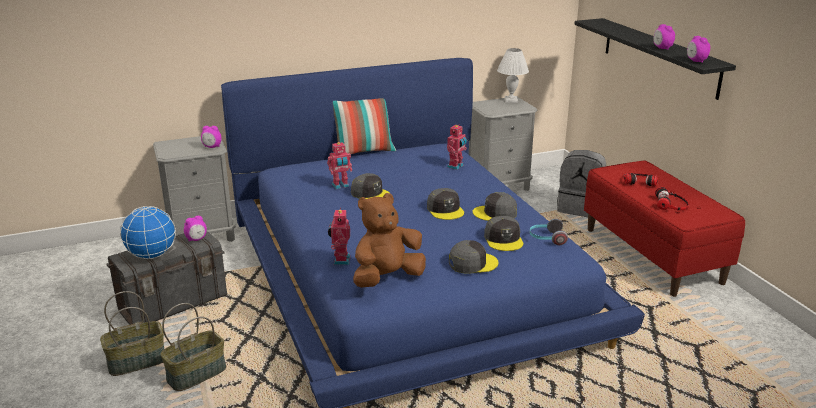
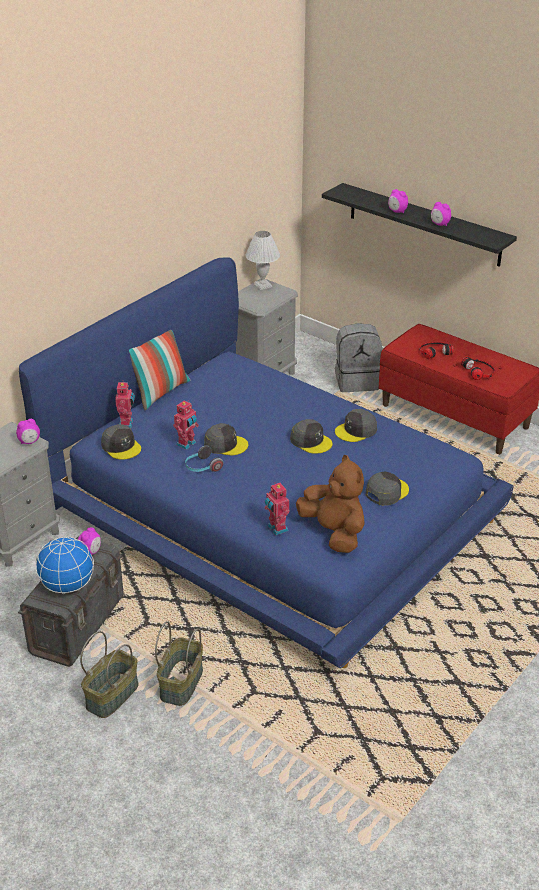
camera: 30 degrees left, 10 degrees up
brown plush toy [353,193,426,288] -> brown plush toy turned 120 degrees clockwise [296,455,365,553]
toy robot [447,125,467,170] -> toy robot moved to [115,382,135,428]
grey cap [484,216,523,251] -> grey cap moved to [101,424,141,460]
headphones [529,219,568,245] -> headphones moved to [185,445,223,472]
alarm clock [687,36,710,63] -> alarm clock moved to [388,189,408,213]

